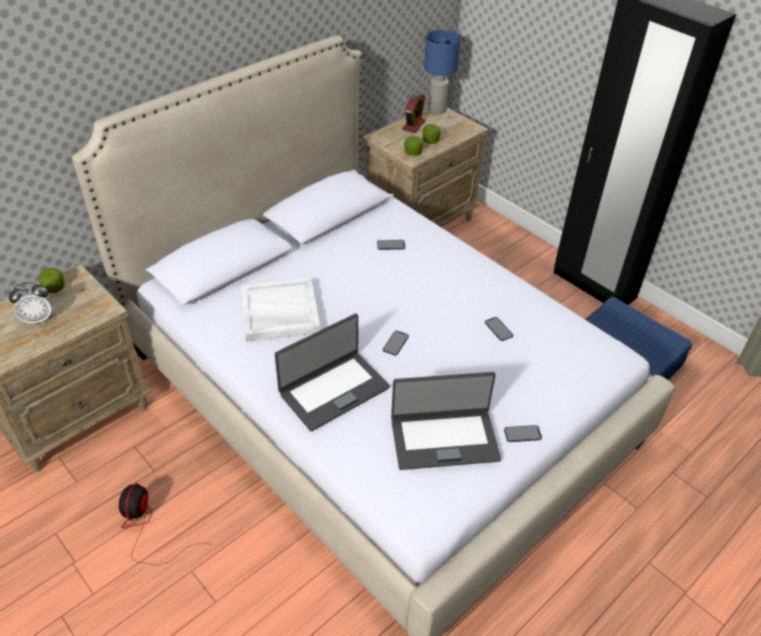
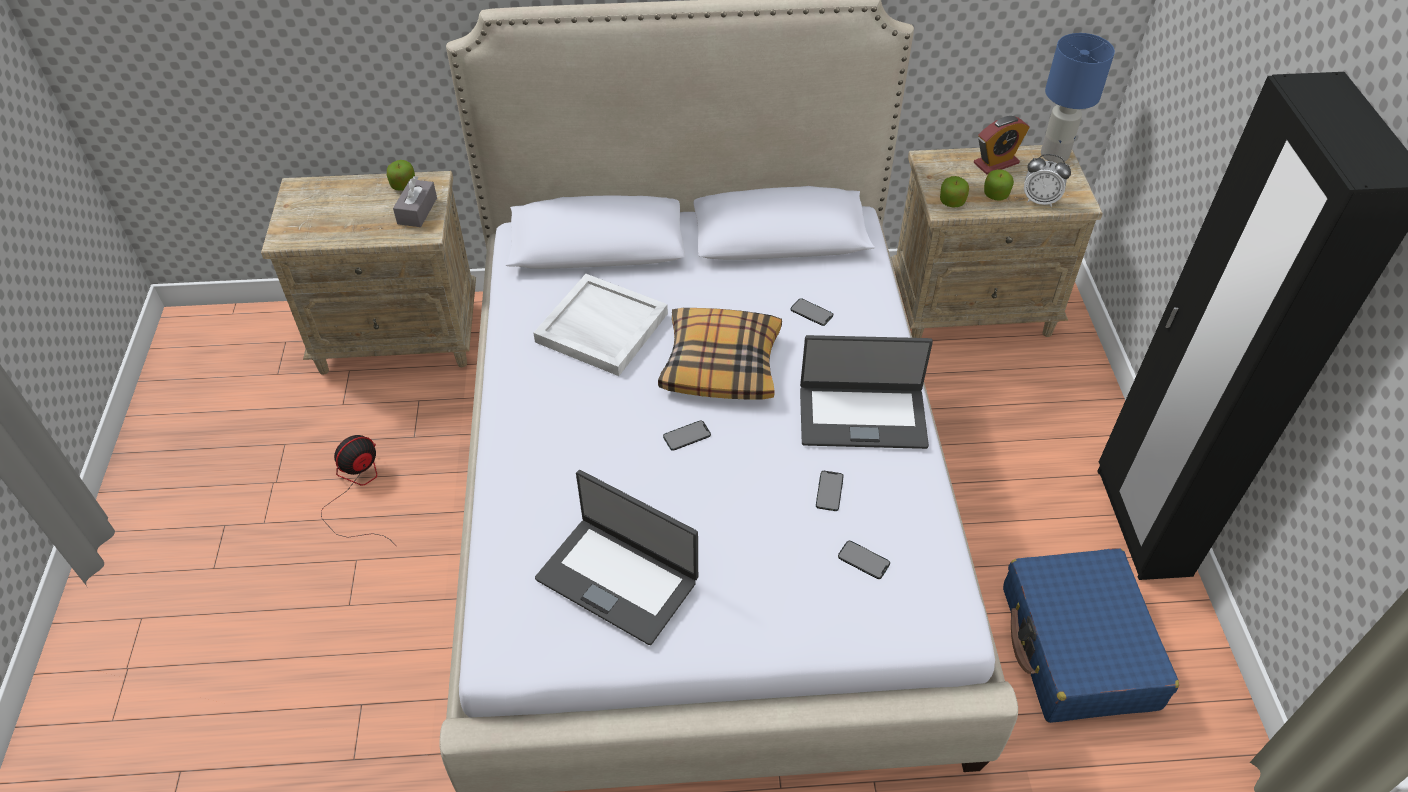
camera: 40 degrees right, 5 degrees up
alarm clock [9,282,52,325] -> alarm clock moved to [1024,154,1071,207]
laptop [275,313,390,431] -> laptop moved to [800,335,933,449]
phone [504,425,542,442] -> phone moved to [838,541,890,579]
none -> grey tissue box [393,176,437,227]
none -> pillow [658,308,782,400]

